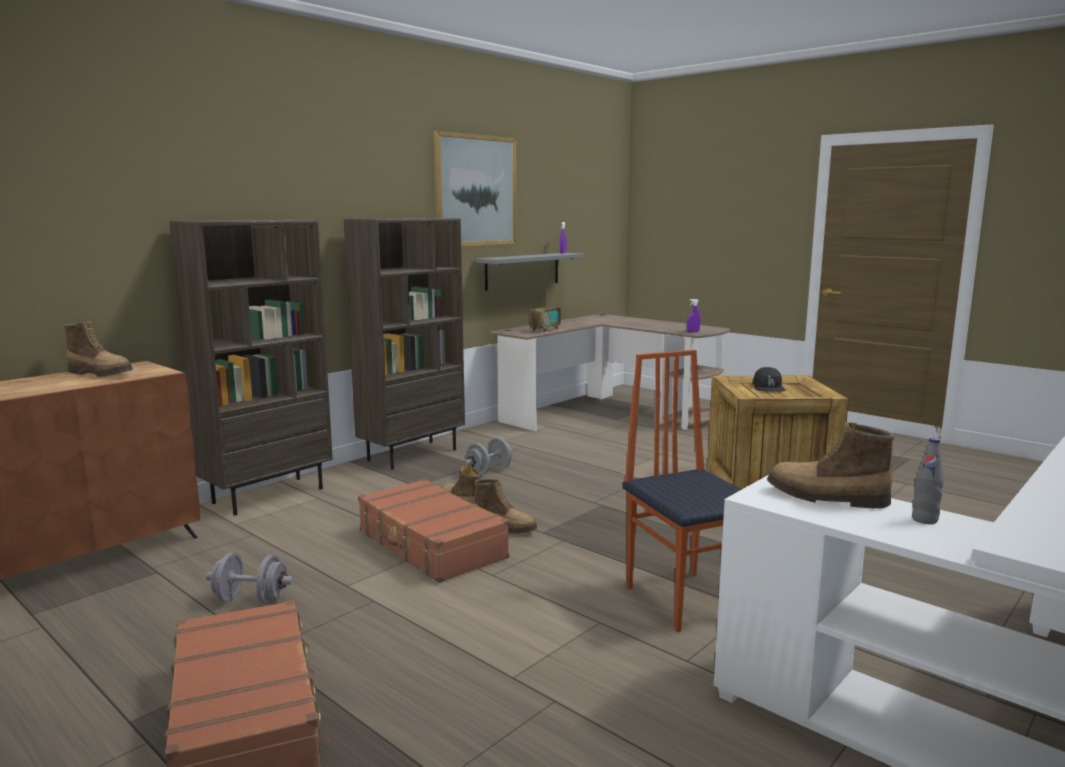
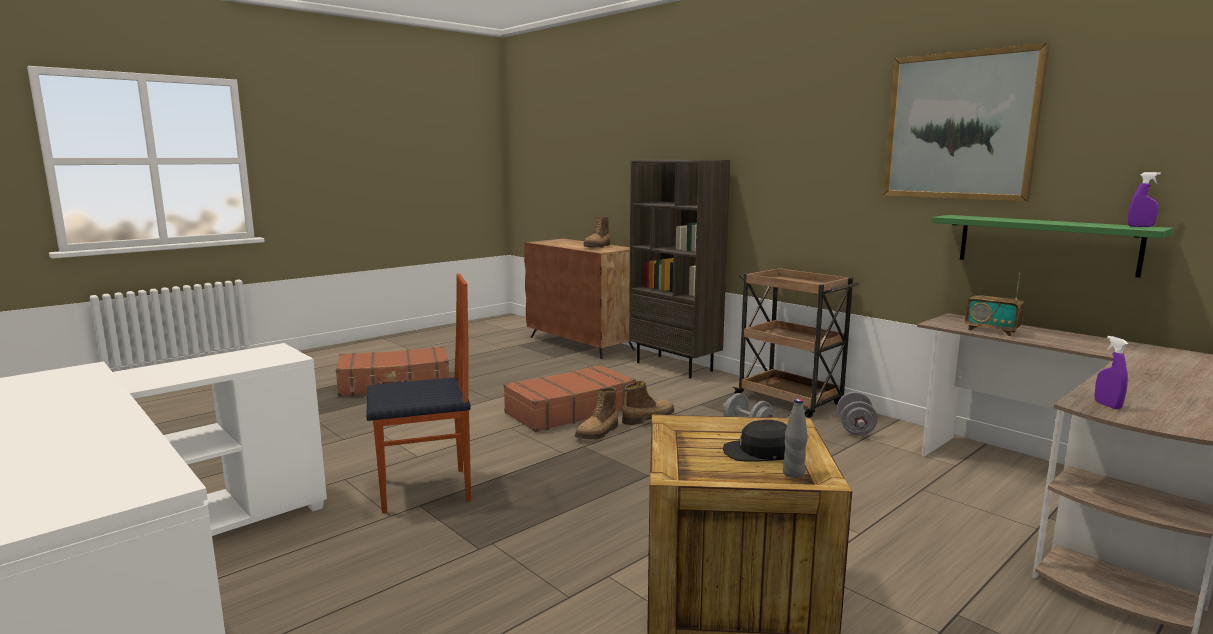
camera: 95 degrees right, 0 degrees up
grey dumbbell [206,553,294,604] -> grey dumbbell moved to [837,392,878,435]
brown bookcase [344,218,465,470] -> brown cart [732,268,859,418]
grey shelf [476,253,584,291] -> green shelf [932,215,1173,278]
boot [767,423,894,509] -> none
grey bottle [912,438,944,524] -> grey bottle moved to [783,399,808,478]

